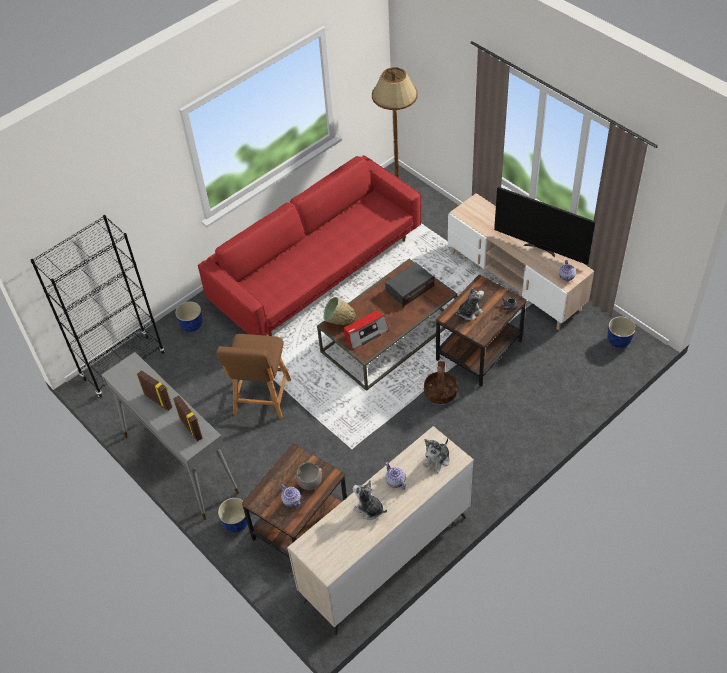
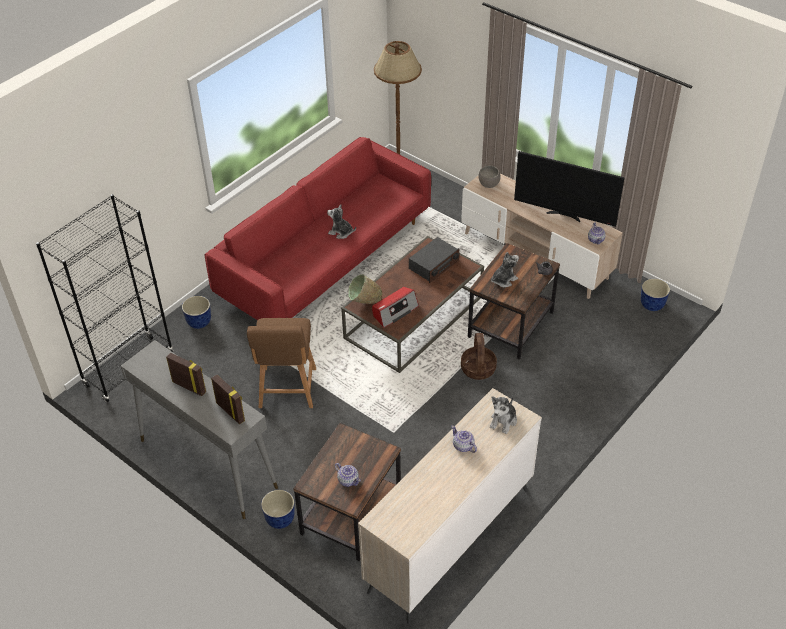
camera: 10 degrees left, 5 degrees down
grey bowl [296,462,322,490] -> grey bowl moved to [479,165,501,188]
plush toy [353,480,387,520] -> plush toy moved to [327,204,356,239]

